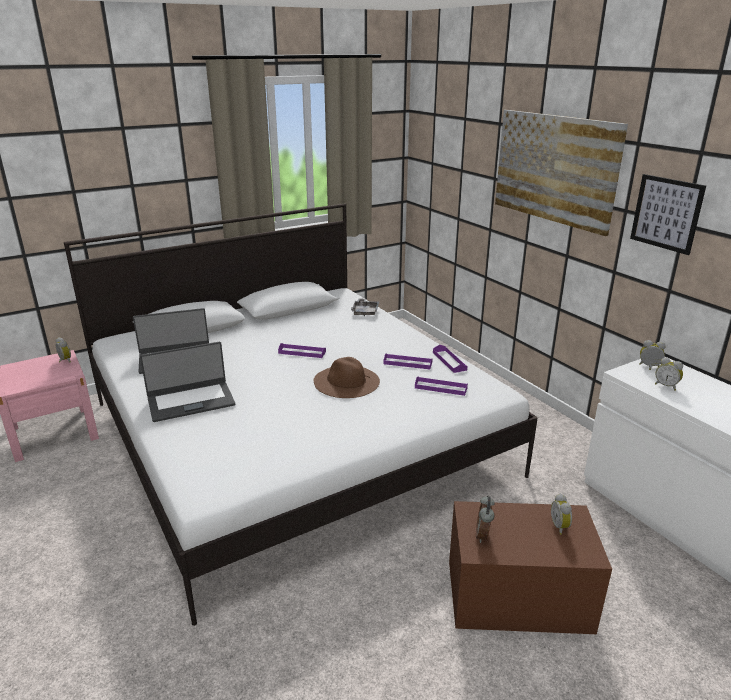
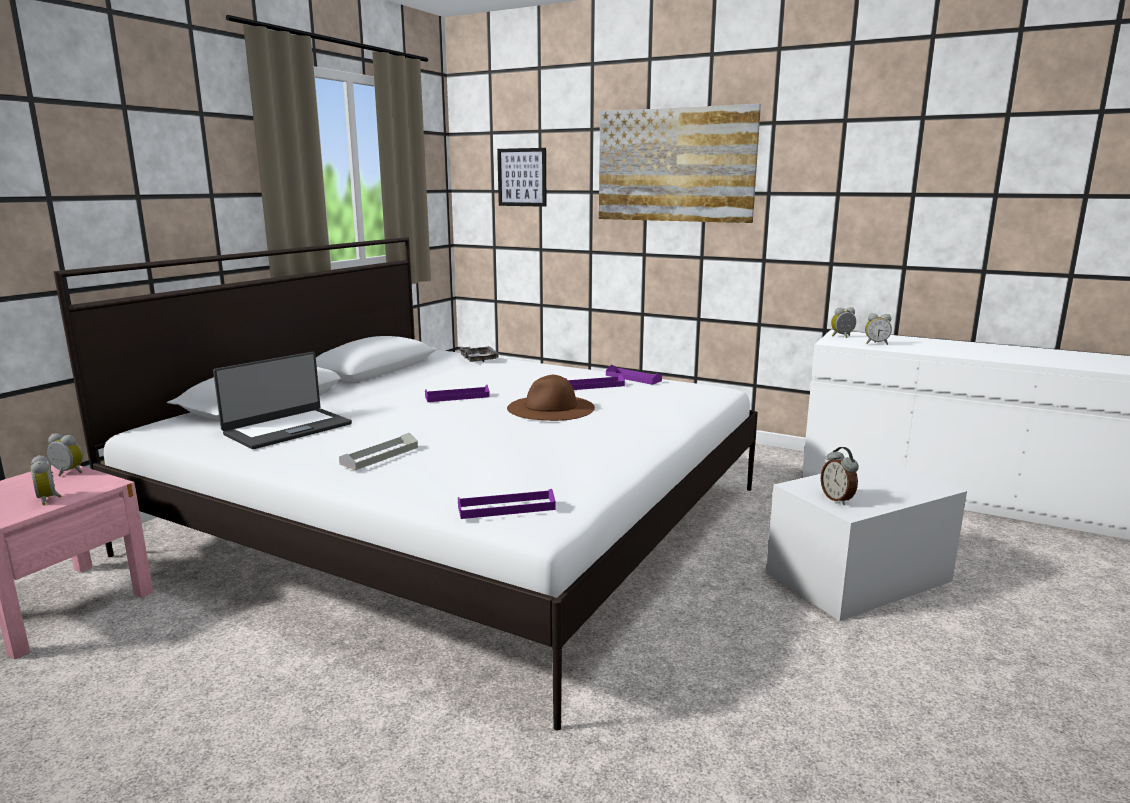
camera: 30 degrees left, 10 degrees down
laptop [140,342,235,422] -> grey tray [339,433,418,470]
purple tray [415,376,468,396] -> purple tray moved to [458,489,555,519]
brown storage box [449,501,612,634] -> white storage box [766,459,967,621]
alarm clock [551,493,572,535] -> alarm clock moved to [31,455,62,505]
picture [630,174,706,255] -> picture moved to [497,148,547,207]

